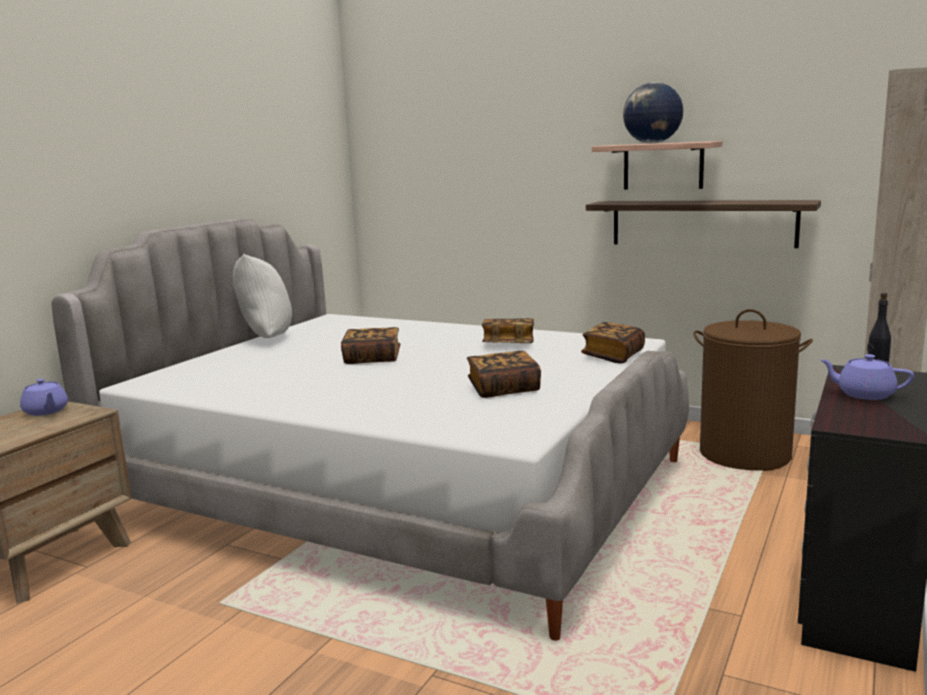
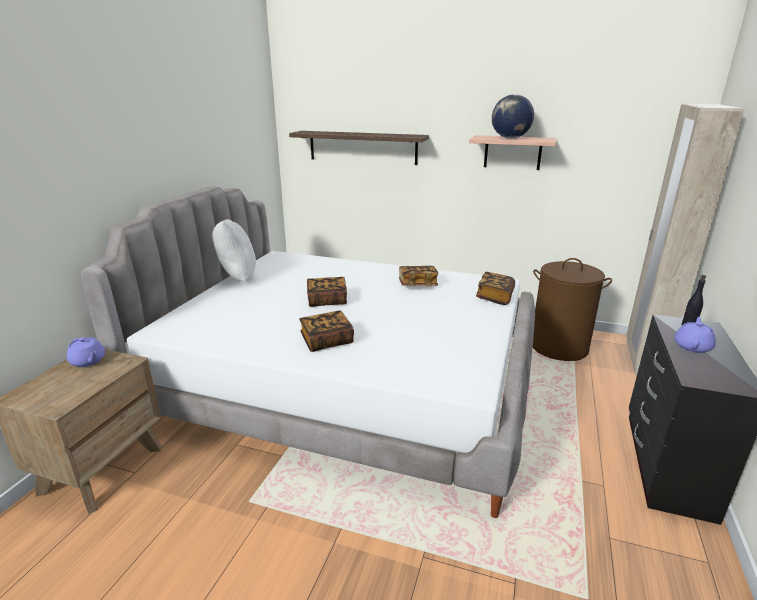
camera: 10 degrees left, 10 degrees up
book [467,351,541,398] -> book moved to [299,311,354,352]
shelf [586,200,821,248] -> shelf moved to [289,131,429,165]
purple teapot [820,354,914,400] -> purple teapot turned 105 degrees clockwise [674,317,716,353]

